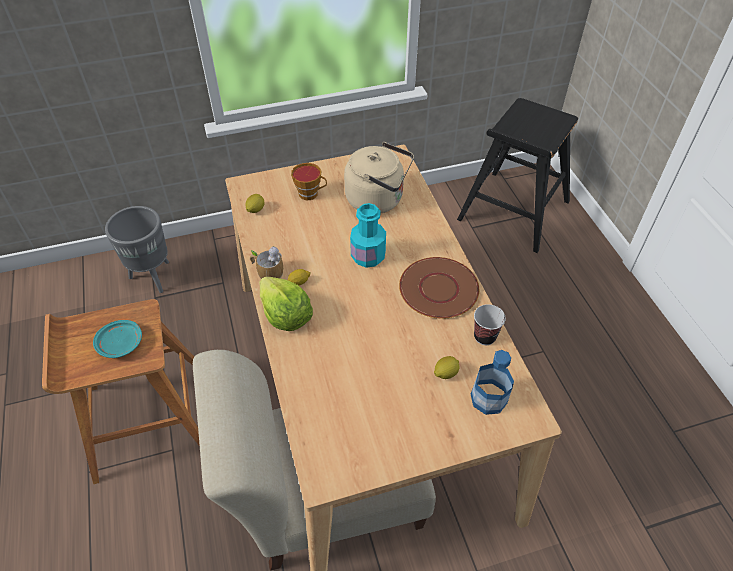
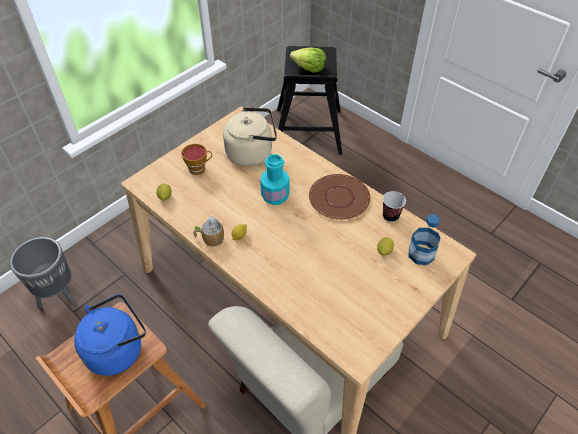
camera: 30 degrees left, 0 degrees up
turquoise plate [93,320,142,358] -> blue kettle [74,294,146,376]
lettuce [260,276,313,331] -> lettuce moved to [290,48,326,73]

